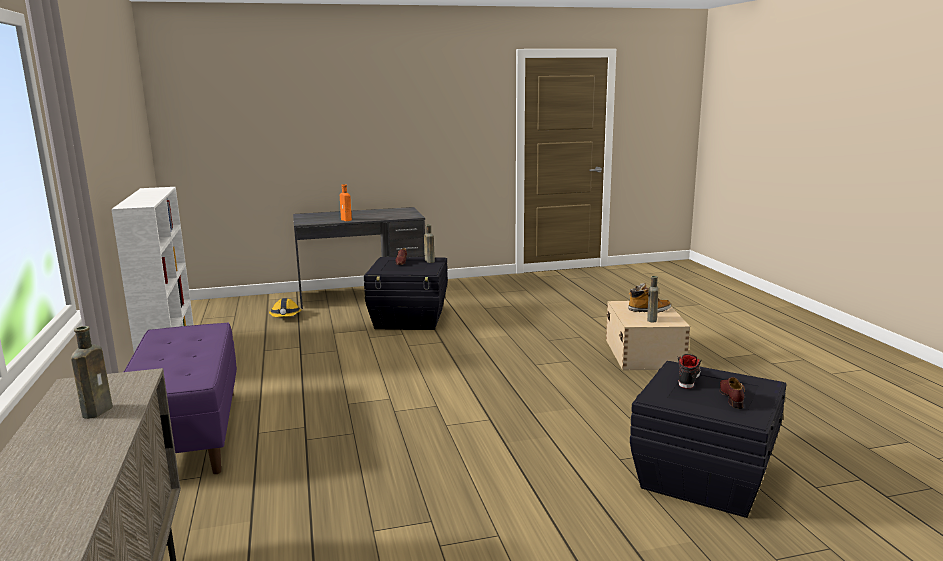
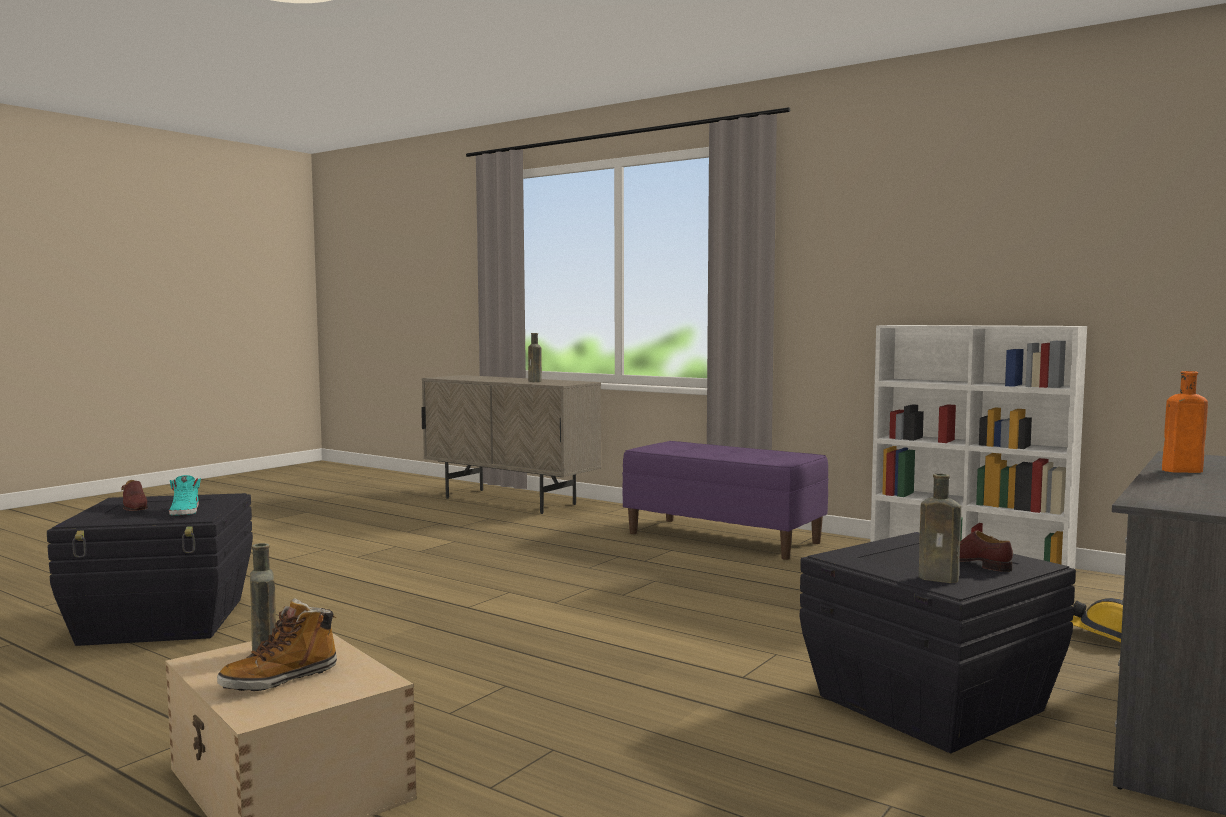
camera: 140 degrees right, 10 degrees down
black shoe [677,354,702,389] -> turquoise shoe [169,475,201,515]

